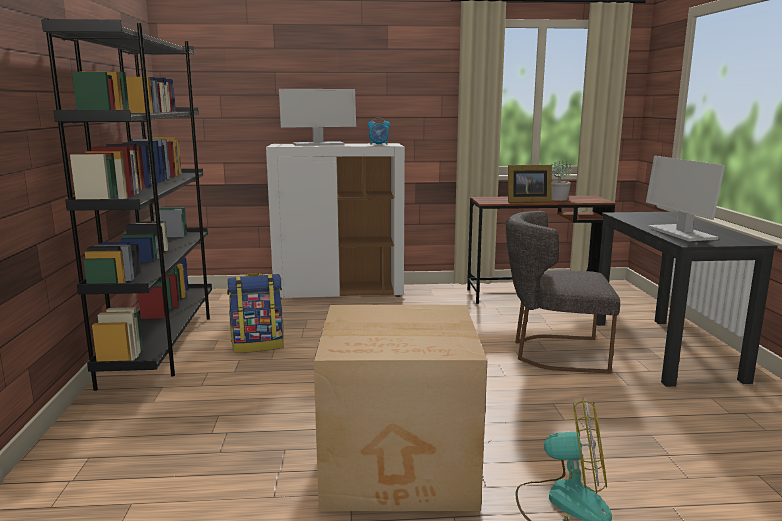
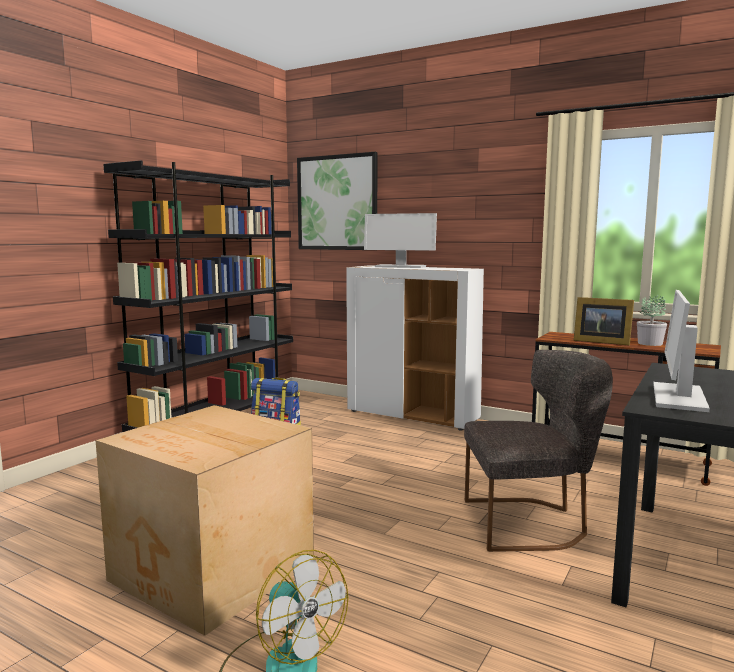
camera: 35 degrees right, 5 degrees down
alarm clock [368,117,390,145] -> none
grey chair [506,211,620,374] -> grey chair turned 135 degrees clockwise [464,350,613,552]
none -> picture [297,152,377,250]

